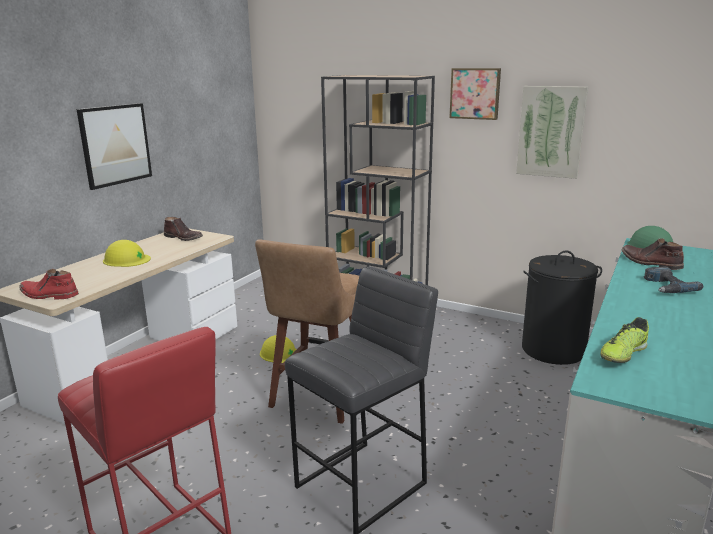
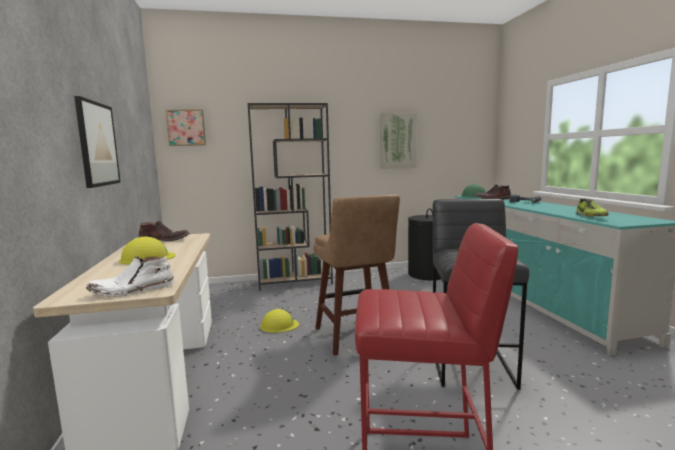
camera: 40 degrees left, 10 degrees down
red boot [19,269,79,299] -> white boot [86,256,175,297]
picture [449,68,501,120] -> picture moved to [166,110,206,146]

